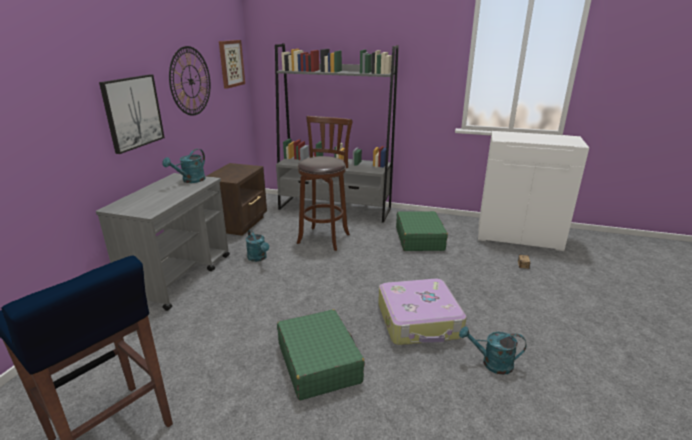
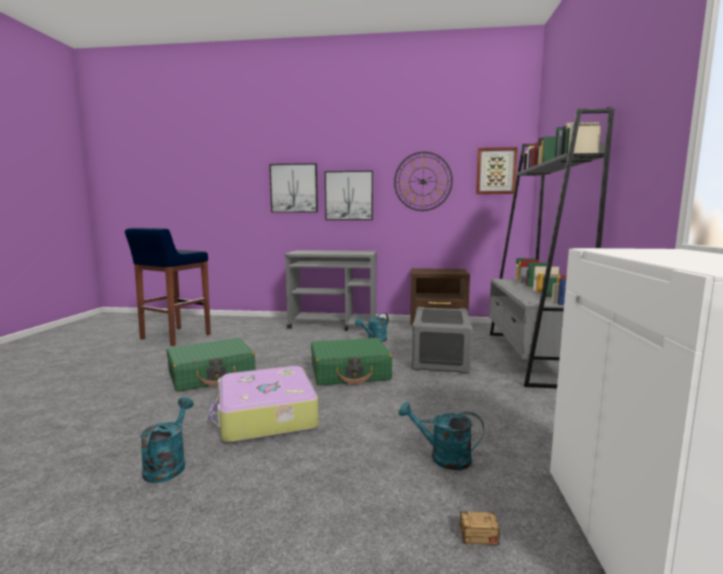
camera: 80 degrees right, 15 degrees down
turquoise watering can [162,149,205,183] -> turquoise watering can moved to [399,402,484,470]
brown stool [297,116,353,251] -> grey storage box [411,307,473,374]
green suitcase [396,211,448,251] -> green suitcase moved to [311,338,392,385]
none -> picture [269,163,318,213]

